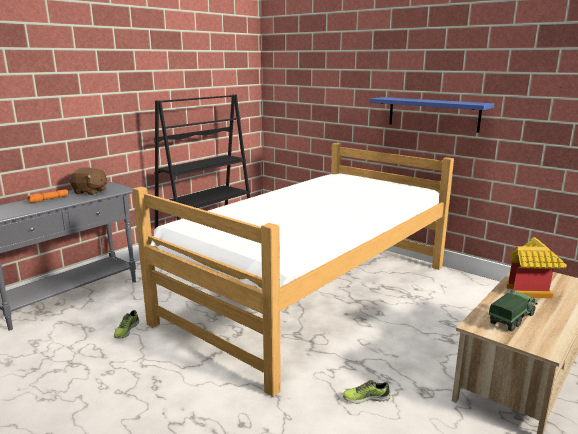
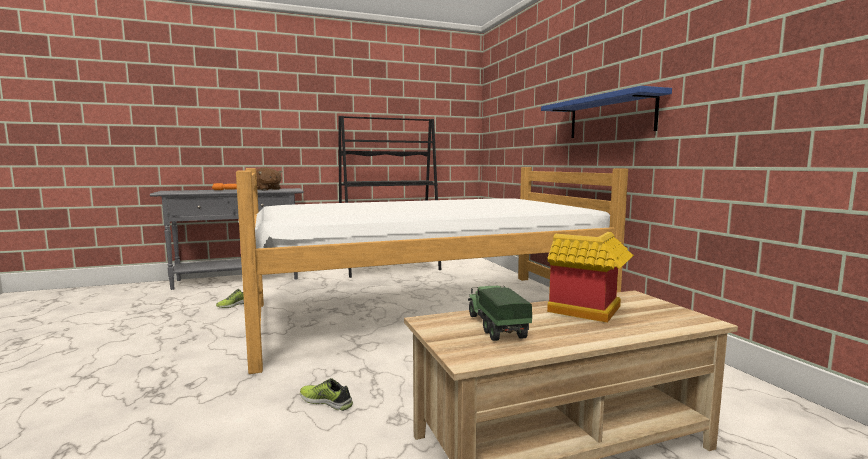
camera: 30 degrees right, 10 degrees down
toy truck [489,290,537,331] -> toy truck turned 90 degrees counterclockwise [468,286,532,341]

